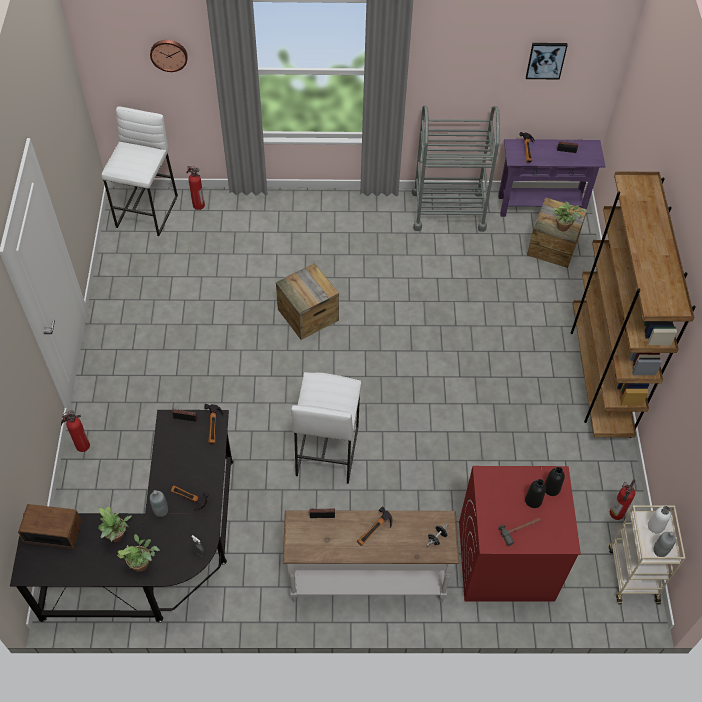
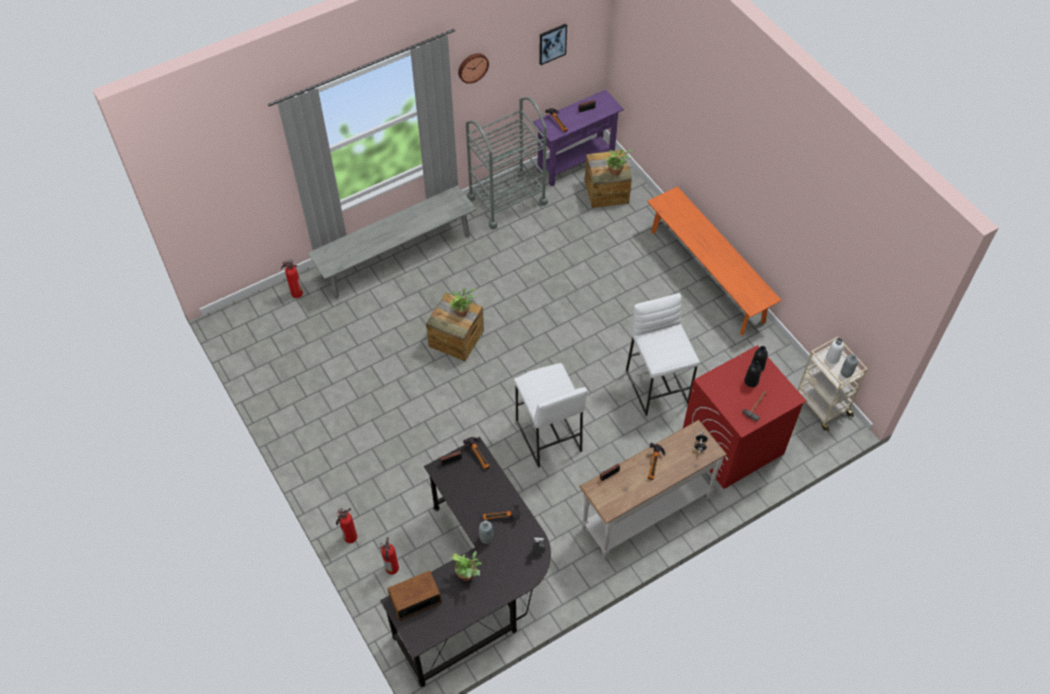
camera: 30 degrees left, 0 degrees up
white stool [102,106,178,236] -> white stool moved to [626,293,700,416]
potted plant [117,534,160,572] -> potted plant moved to [449,288,476,317]
wall clock [150,40,188,72] -> wall clock moved to [458,53,489,84]
brown bookcase [571,171,696,438] -> orange bench [647,186,782,335]
fire extinguisher [610,479,635,520] -> fire extinguisher moved to [380,537,399,575]
none -> grey bench [308,185,476,299]

